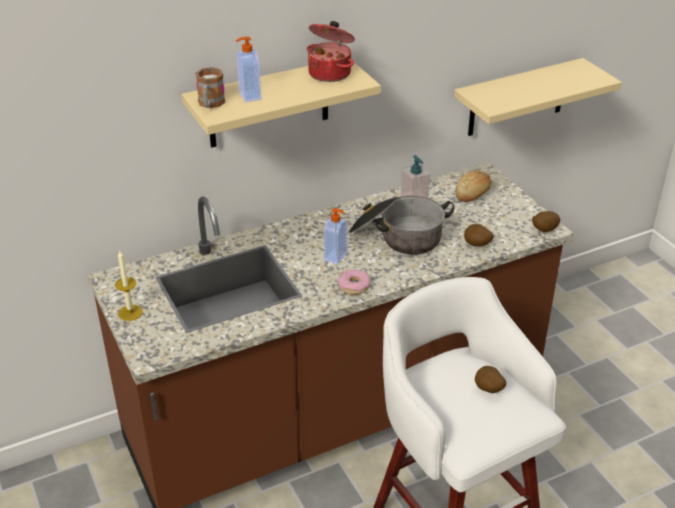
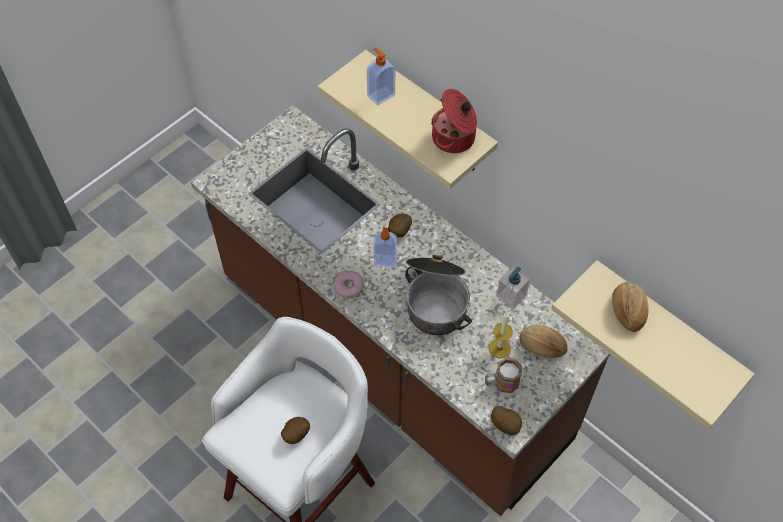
camera: 70 degrees right, 20 degrees up
candle [115,251,143,321] -> candle moved to [489,312,513,358]
mug [195,67,225,108] -> mug moved to [485,358,522,393]
potato [464,224,493,246] -> potato moved to [388,213,412,237]
none -> bread [612,282,649,332]

